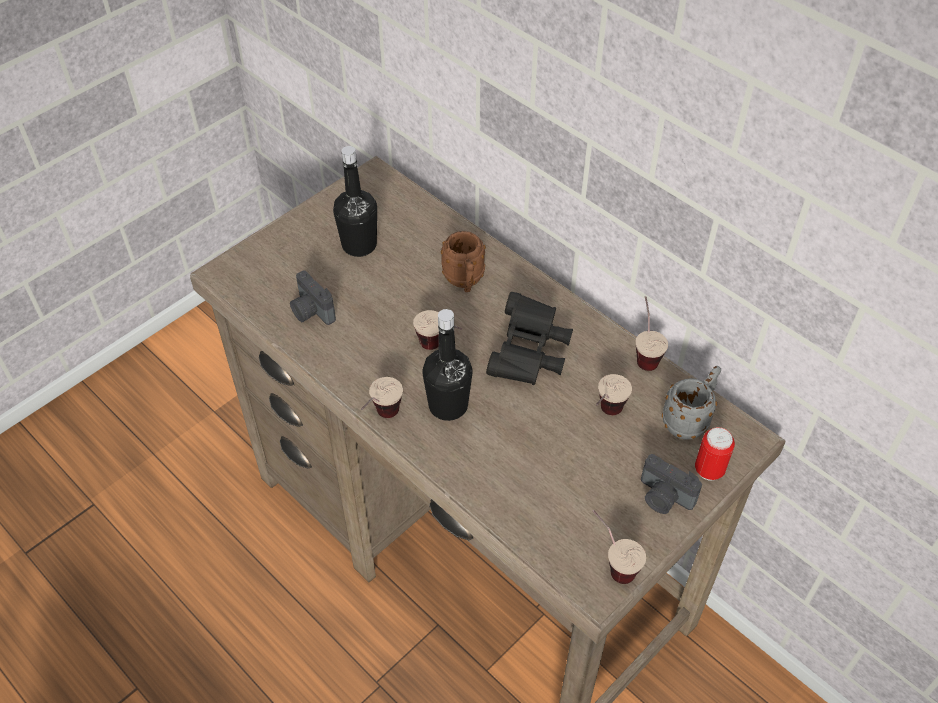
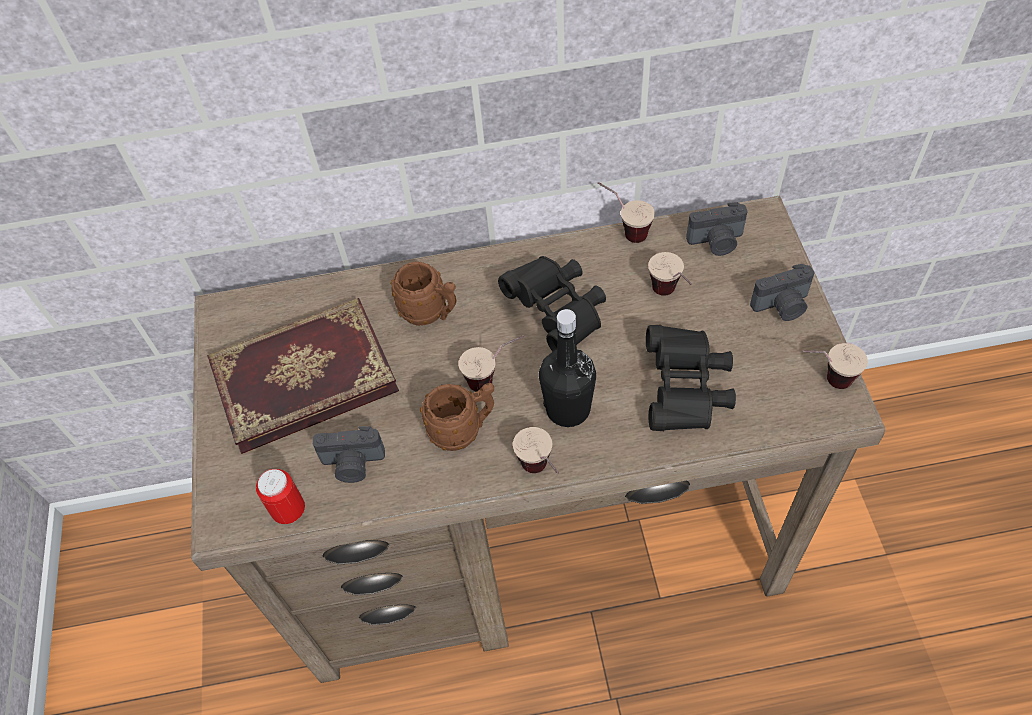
camera: 50 degrees left, 5 degrees up
black bottle [333,146,377,257] -> book [207,298,399,454]
grey mug [662,366,721,440] -> camera [686,202,748,256]
can [695,427,735,480] -> can moved to [256,469,305,524]
none -> brown mug [420,383,494,451]
none -> black binoculars [646,325,736,431]

